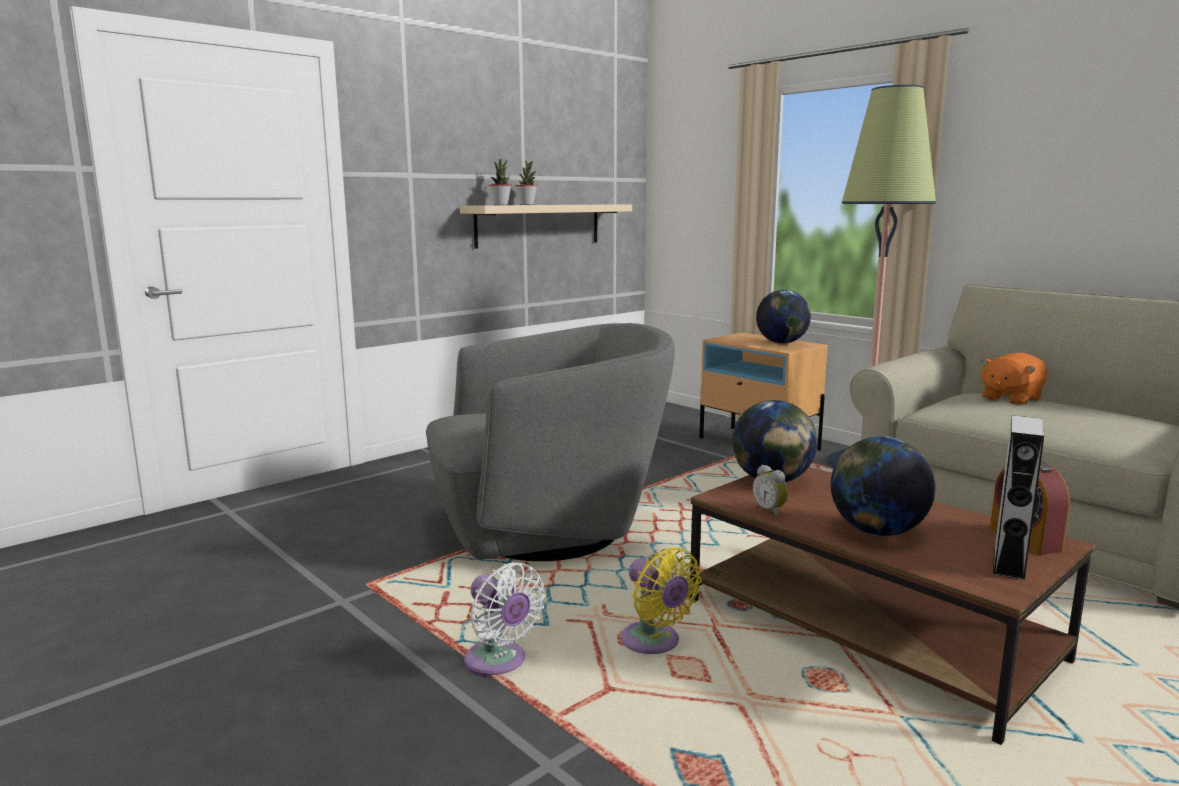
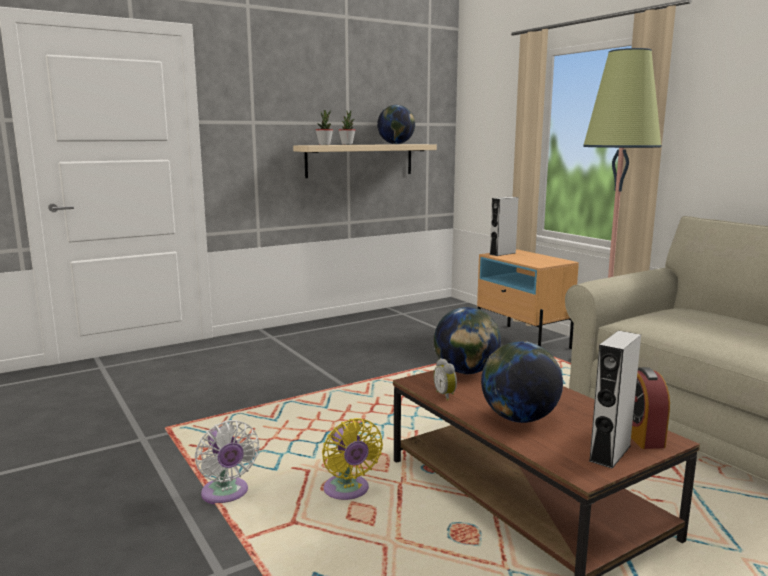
camera: 10 degrees right, 0 degrees up
grey armchair [426,323,675,561] -> none
globe [756,290,811,344] -> globe moved to [377,105,415,144]
orange plush toy [980,353,1047,405] -> none
none -> grey speaker [489,197,518,256]

